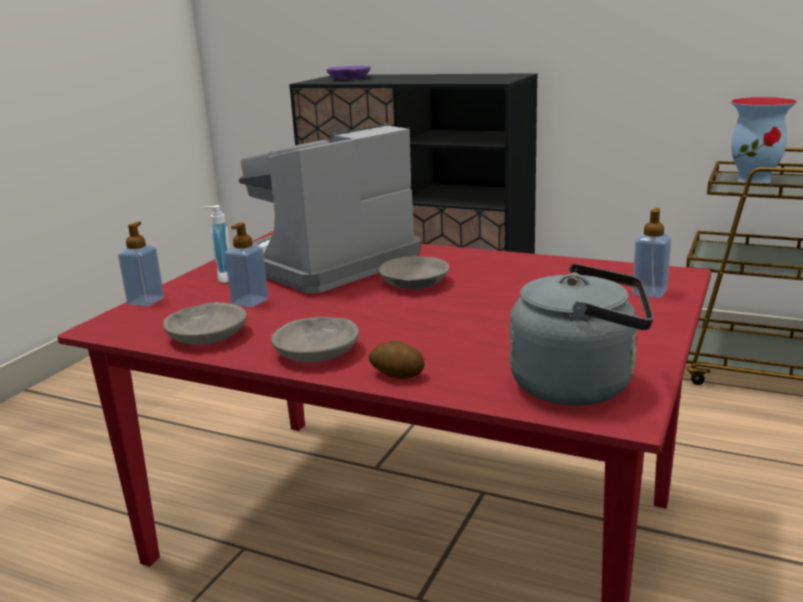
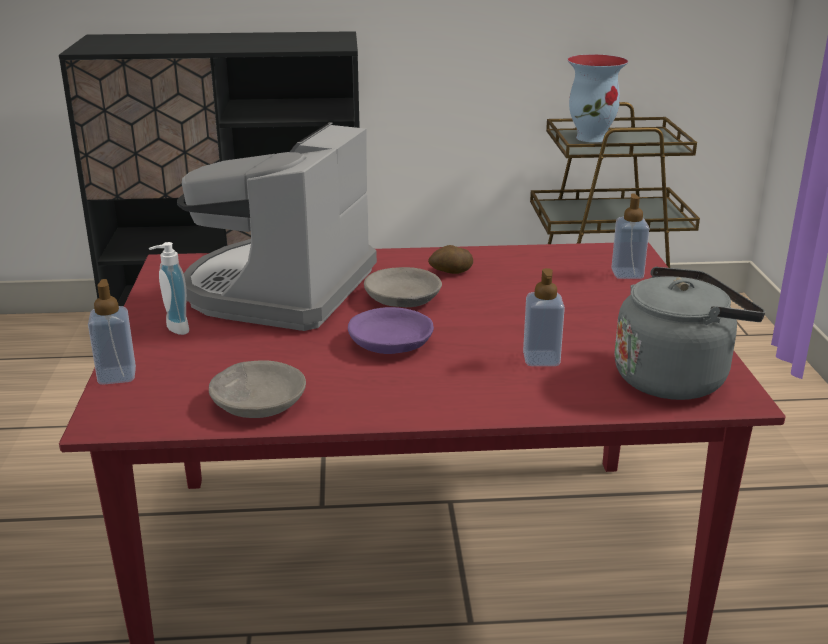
camera: 30 degrees left, 5 degrees up
soap dispenser [225,222,268,307] -> soap dispenser moved to [523,268,565,366]
grey bowl [271,317,359,362] -> none
purple bowl [326,66,371,79] -> purple bowl moved to [348,307,434,354]
potato [369,340,425,379] -> potato moved to [428,245,473,274]

